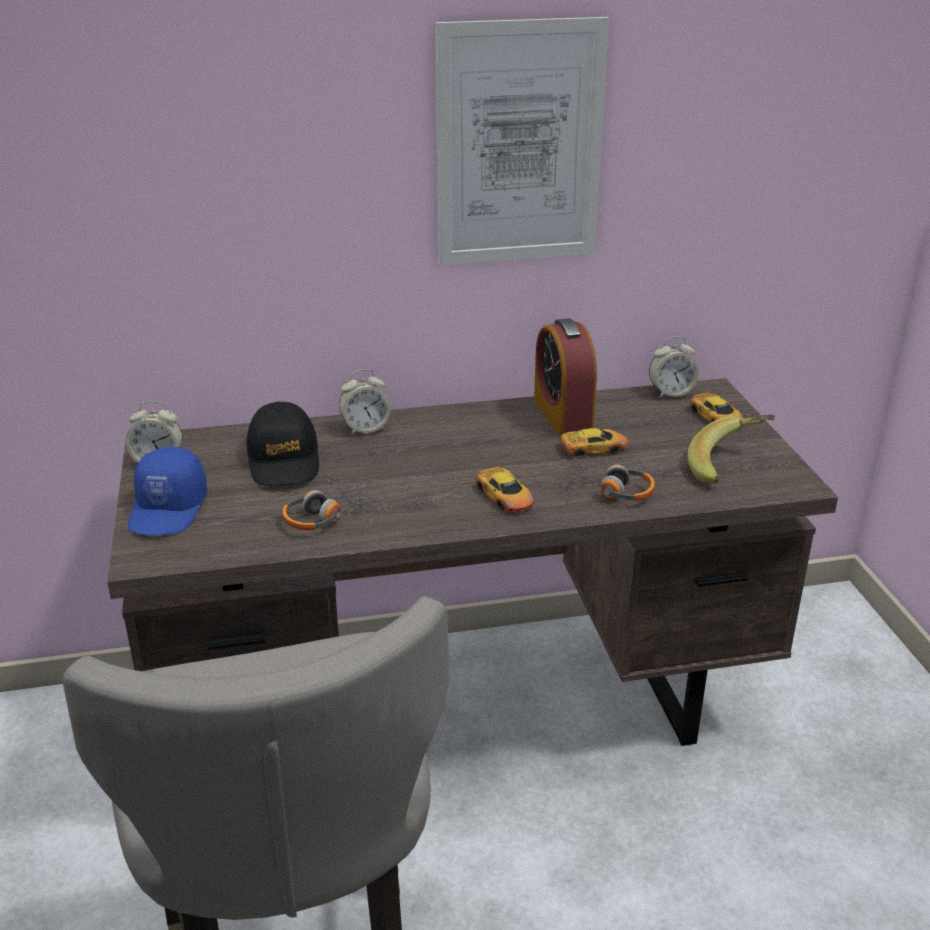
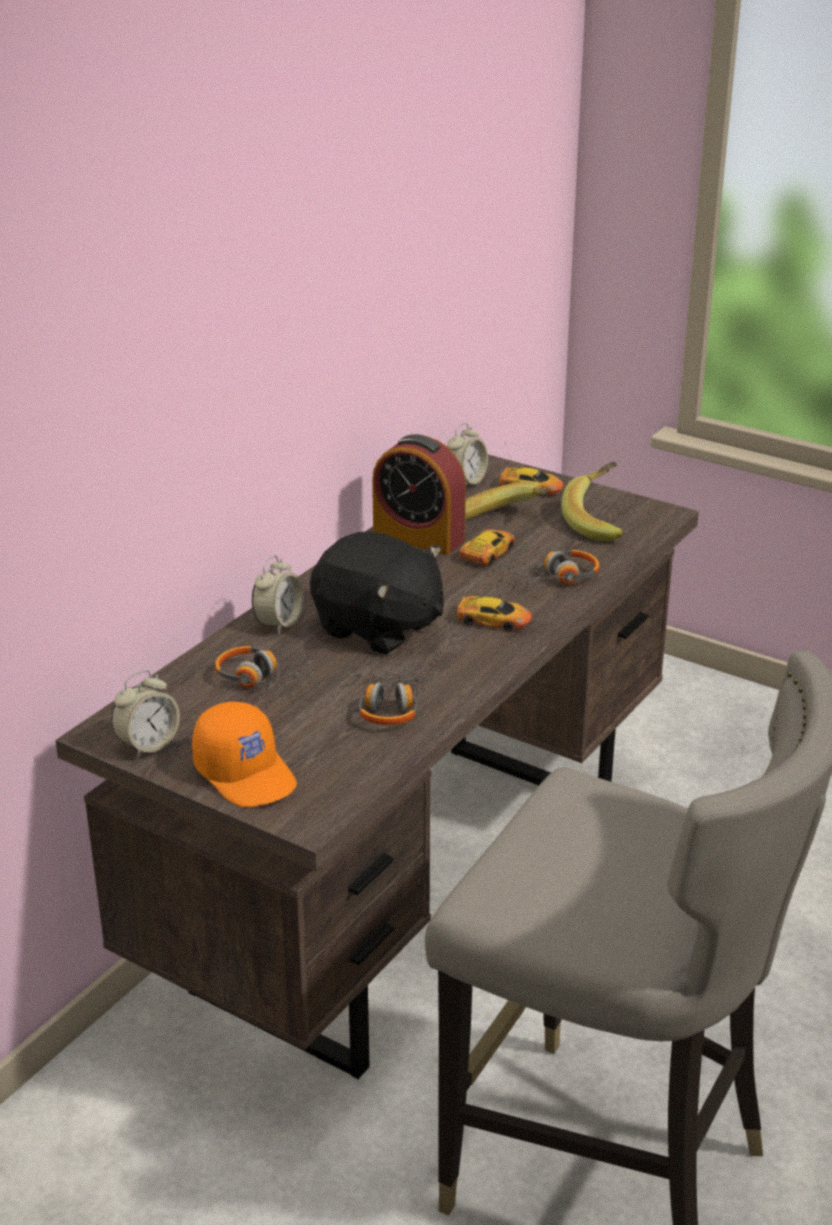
camera: 45 degrees left, 0 degrees up
blue cap [128,447,207,535] -> orange cap [192,702,297,807]
black cap [247,402,319,486] -> headphones [215,646,313,704]
picture [435,17,609,265] -> none
none -> black plush toy [310,531,444,655]
none -> banana [465,481,549,520]

